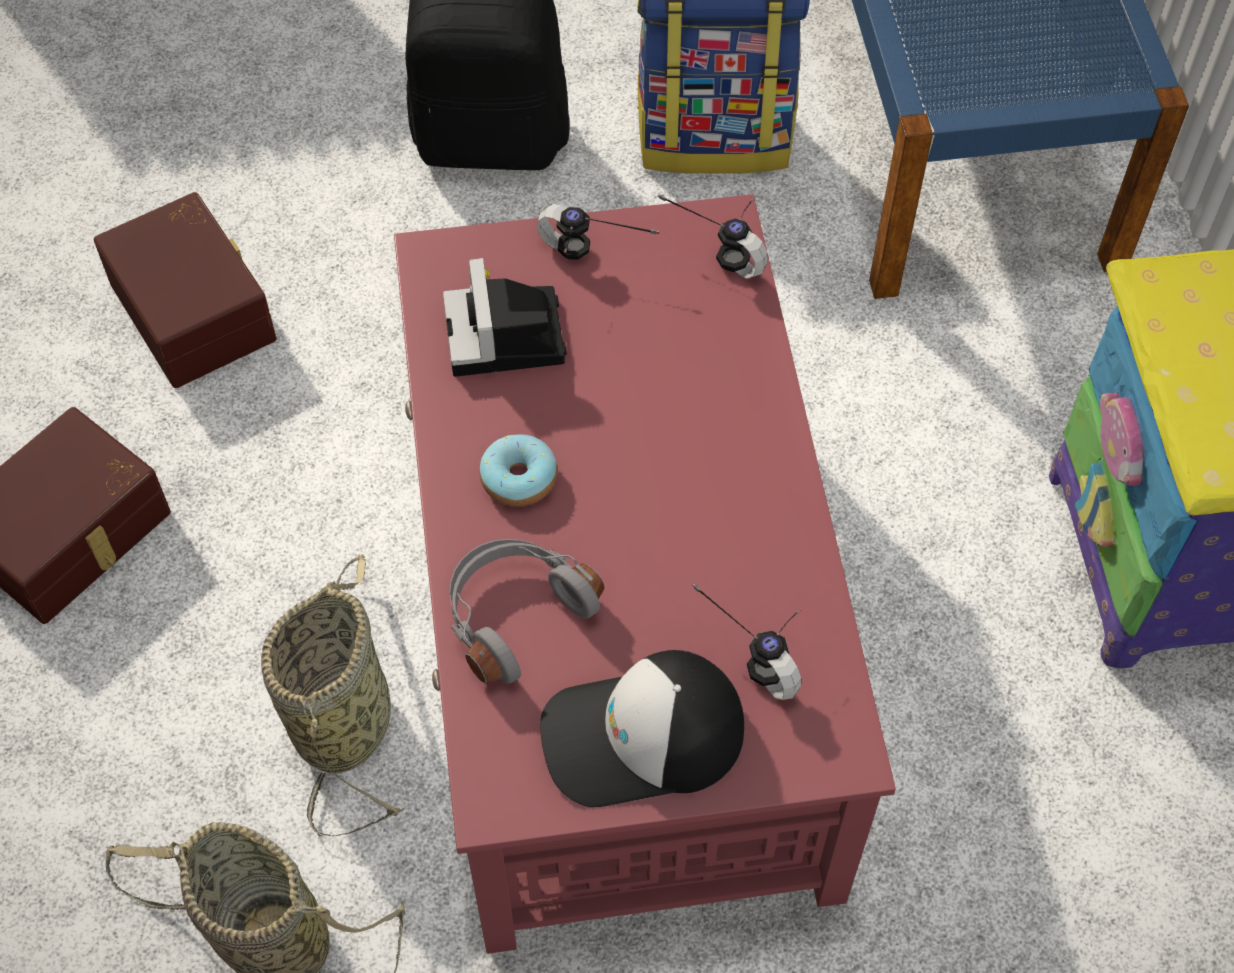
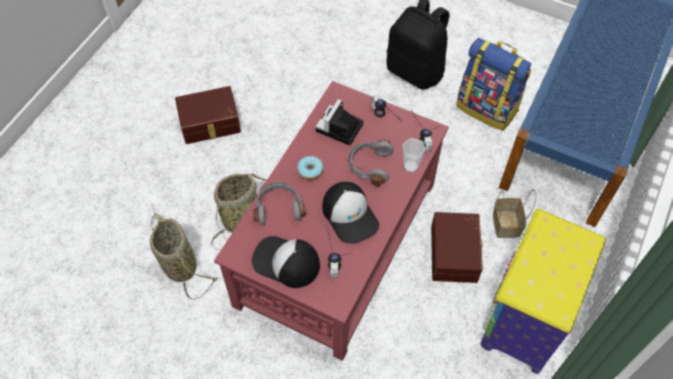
camera: 35 degrees right, 0 degrees up
brown storage box [94,192,277,388] -> brown storage box moved to [431,212,483,283]
none -> cap [322,182,379,244]
none -> grey headphones [348,140,394,186]
none -> cup [403,138,425,173]
none -> basket [493,189,536,238]

